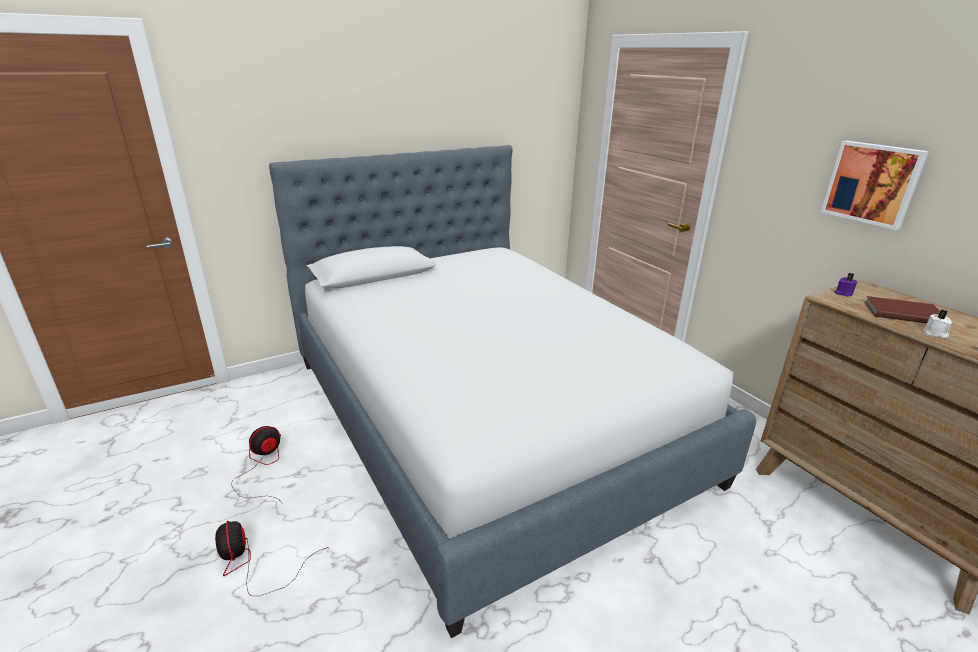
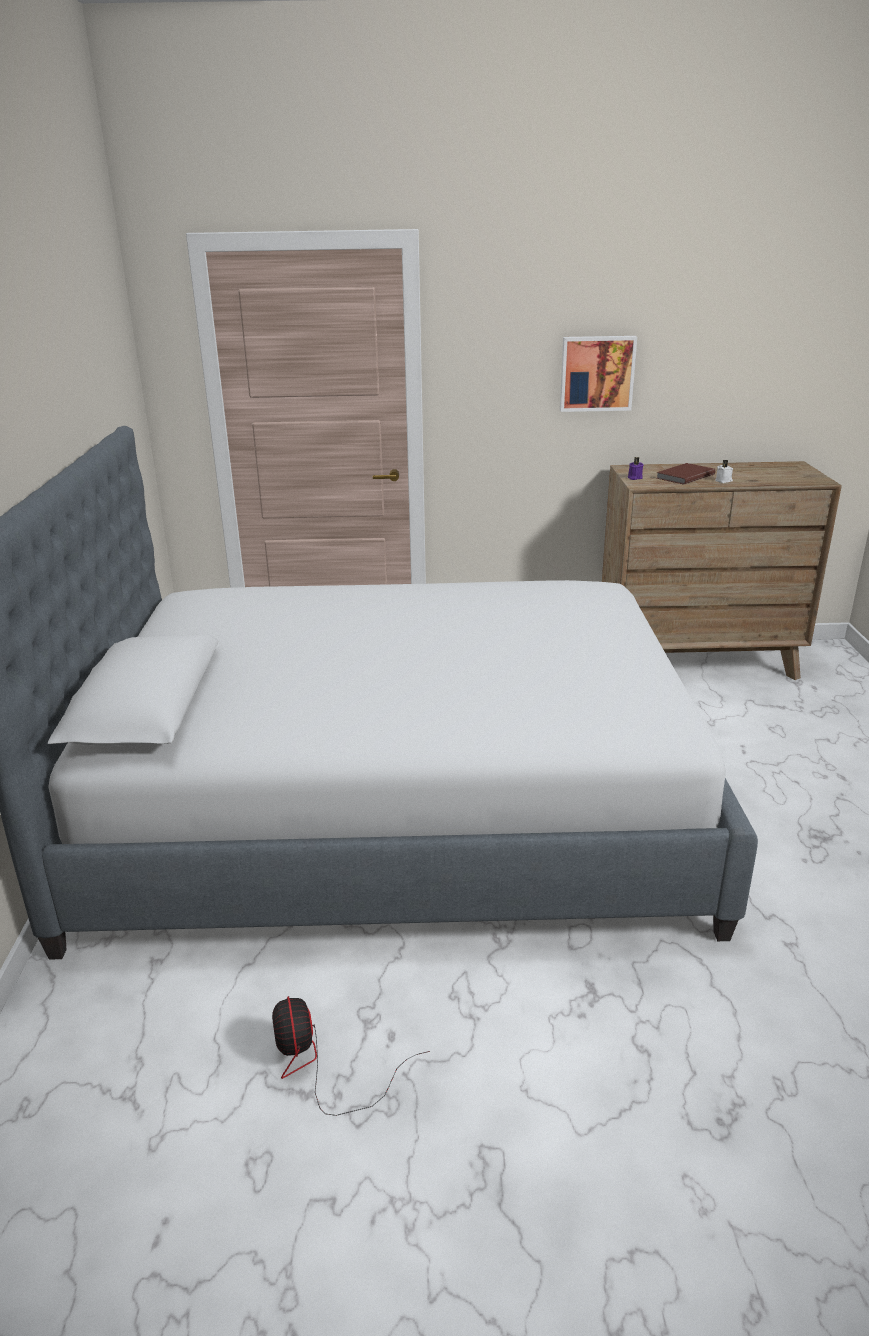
camera: 60 degrees left, 0 degrees up
fan [215,521,329,596] -> none

